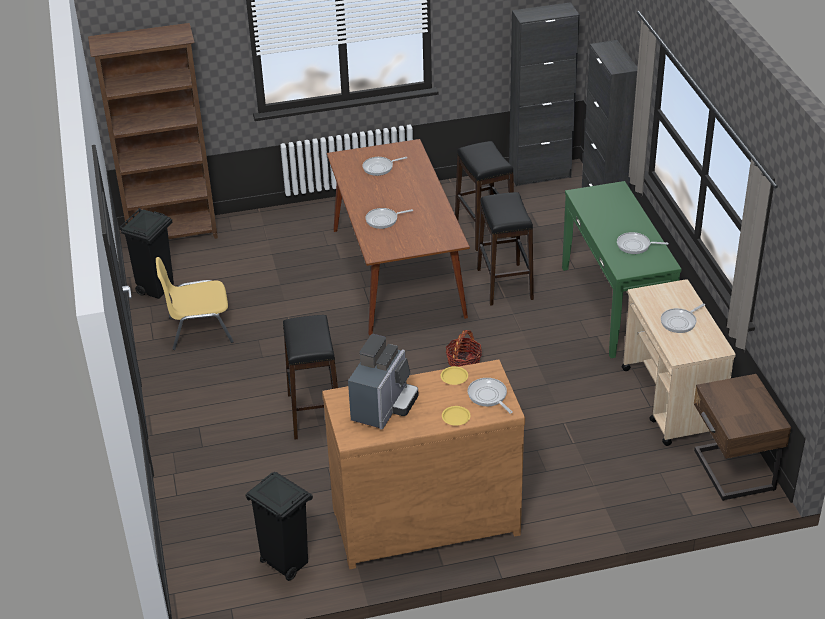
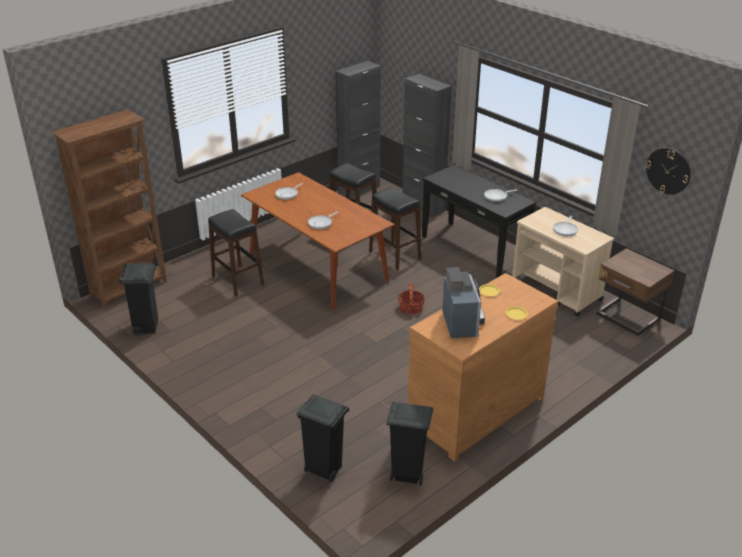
camera: 30 degrees left, 5 degrees down
yellow chair [156,257,234,350] -> none
black stool [283,315,338,439] -> black stool moved to [208,209,264,297]
frying pan [468,378,513,414] -> none
green console table [562,181,682,358] -> black console table [422,165,536,278]
none -> black trash can [296,394,349,482]
none -> wall clock [646,148,691,195]

